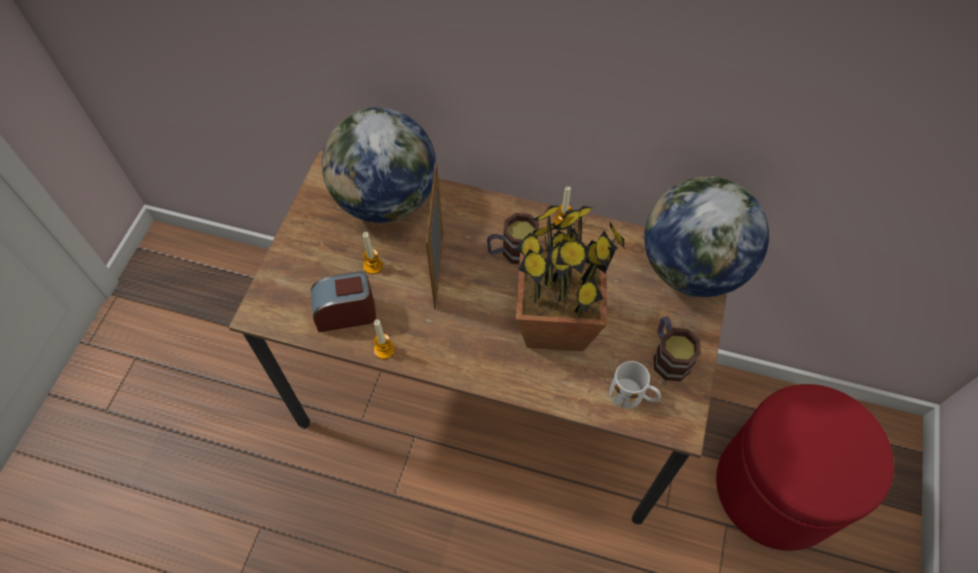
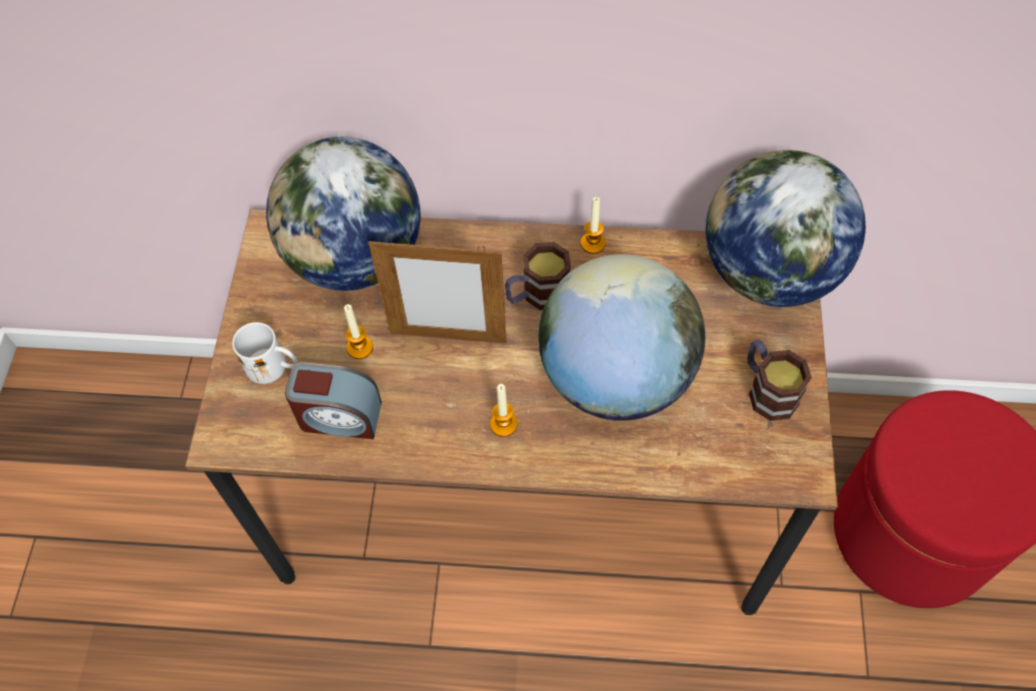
camera: 10 degrees left, 0 degrees up
alarm clock [311,271,376,332] -> alarm clock turned 150 degrees counterclockwise [285,362,382,439]
candle [374,319,395,359] -> candle moved to [490,384,518,437]
picture frame [426,161,443,310] -> picture frame turned 75 degrees counterclockwise [369,239,507,344]
potted plant [516,205,625,351] -> globe [538,254,705,421]
white mug [609,361,661,409] -> white mug moved to [232,322,298,384]

